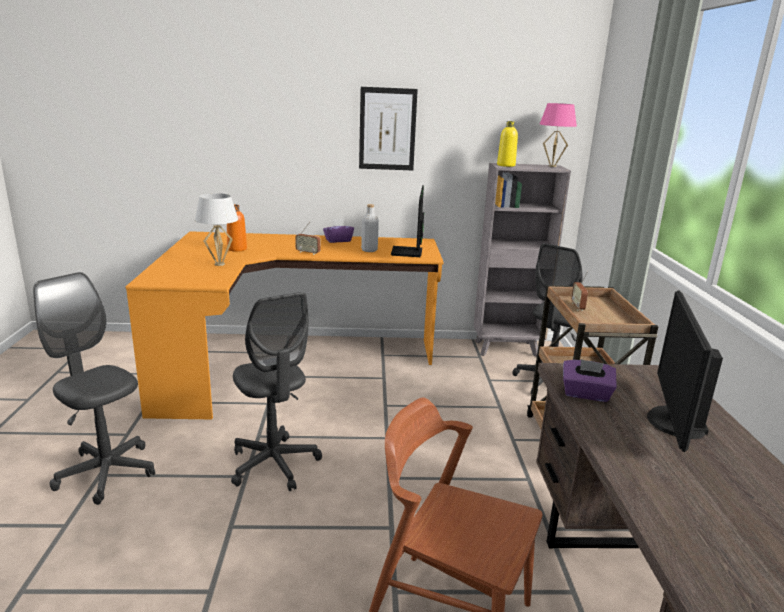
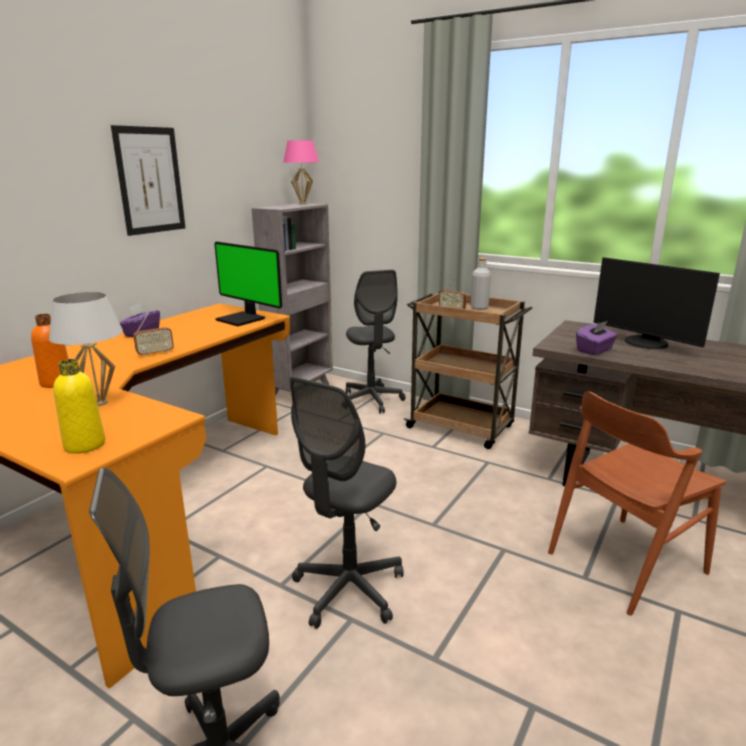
camera: 55 degrees left, 0 degrees up
grey office chair [231,292,322,491] -> grey office chair turned 120 degrees clockwise [289,377,403,629]
grey bottle [361,204,379,252] -> grey bottle moved to [470,258,491,310]
yellow bottle [497,121,518,167] -> yellow bottle moved to [53,359,105,454]

